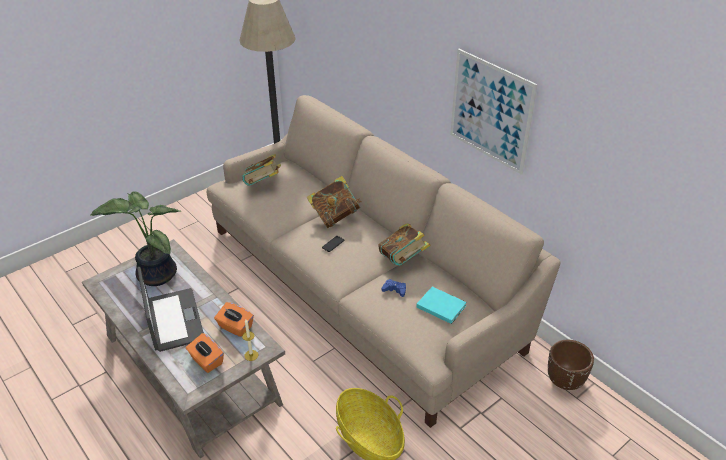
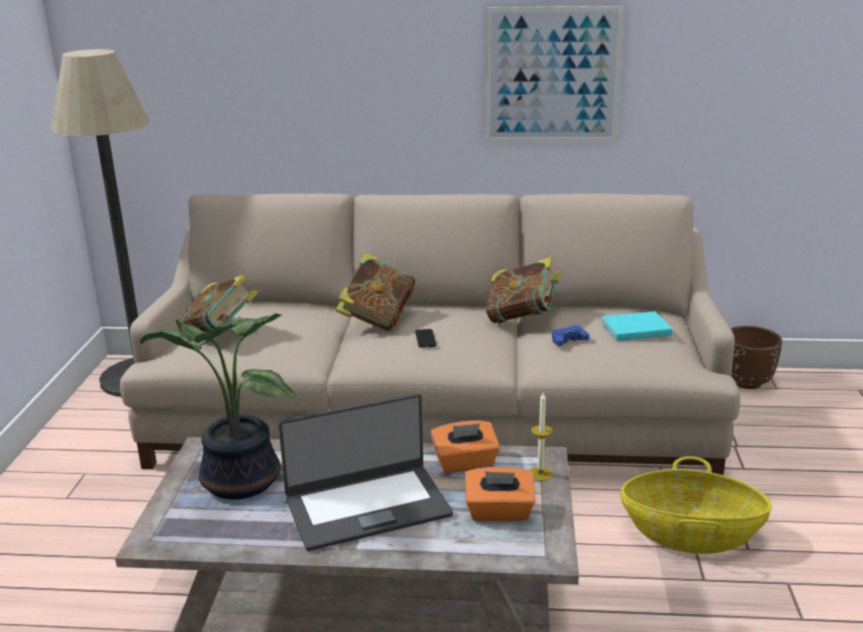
camera: 45 degrees left, 15 degrees down
laptop [137,267,204,352] -> laptop turned 135 degrees clockwise [278,393,453,551]

